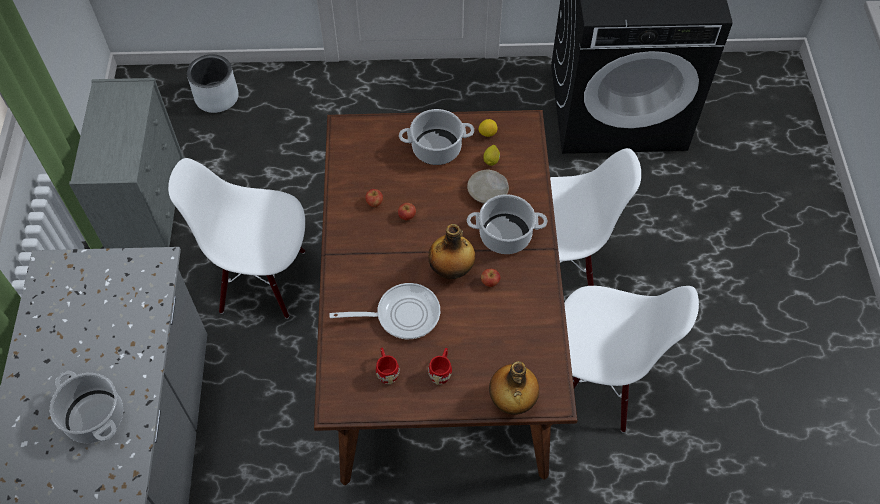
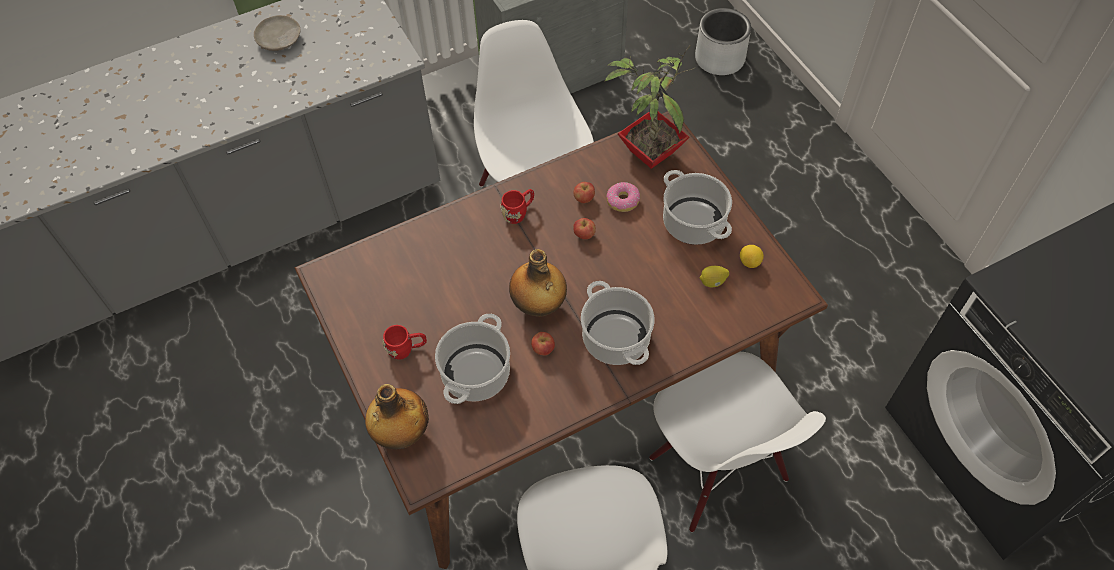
camera: 65 degrees right, 0 degrees up
cooking pot [50,371,123,444] -> cooking pot moved to [435,314,510,404]
frying pan [329,283,440,339] -> none
red mug [376,348,400,384] -> red mug moved to [501,189,534,224]
beige plate [467,170,509,204] -> beige plate moved to [254,15,300,51]
none -> potted plant [604,45,694,169]
none -> donut [606,182,640,212]

